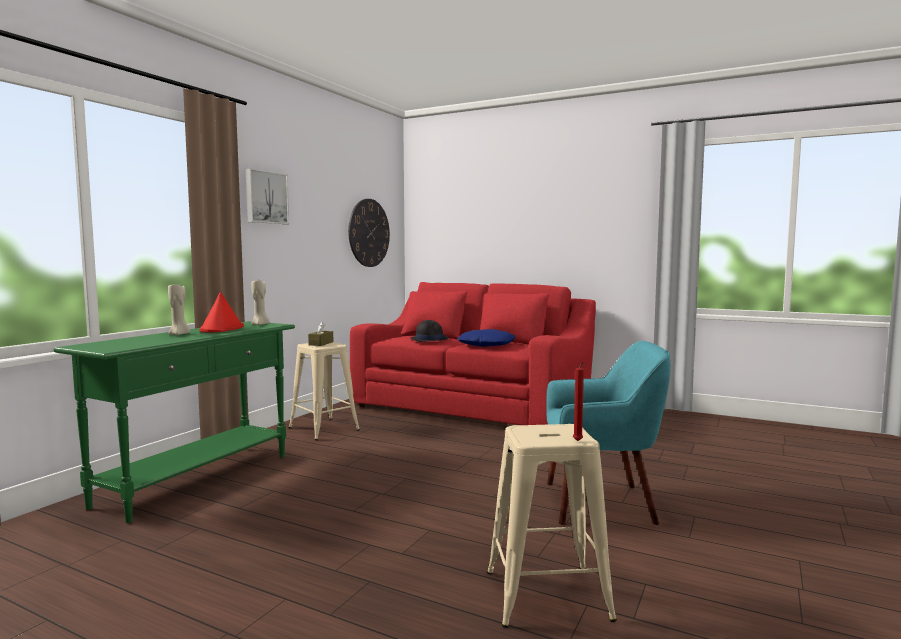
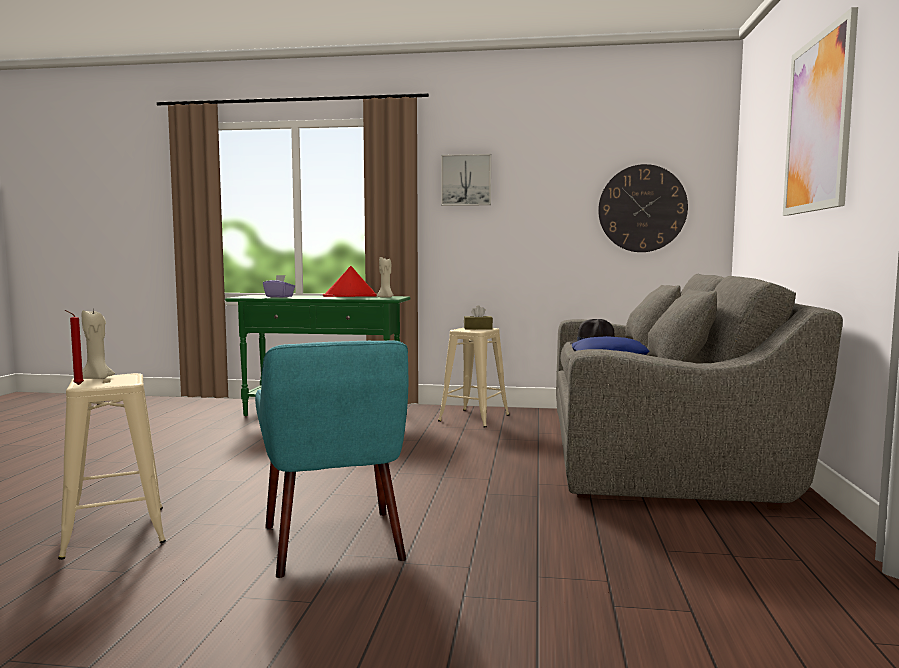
camera: 70 degrees right, 0 degrees up
beige candle [168,284,190,335] -> beige candle moved to [82,308,115,379]
red sofa [350,282,596,425] -> grey sofa [556,274,843,510]
none -> purple tissue box [263,275,295,297]
none -> picture [783,7,858,216]

